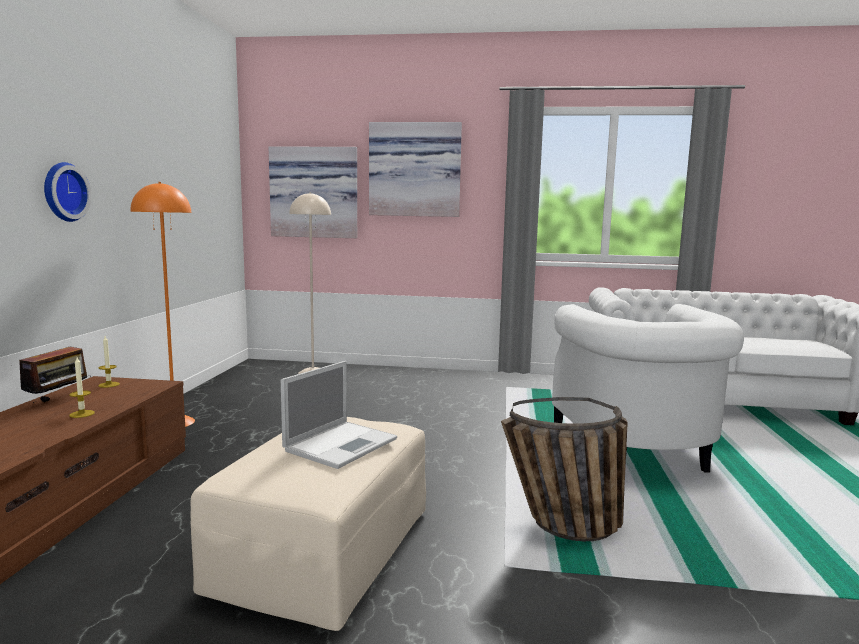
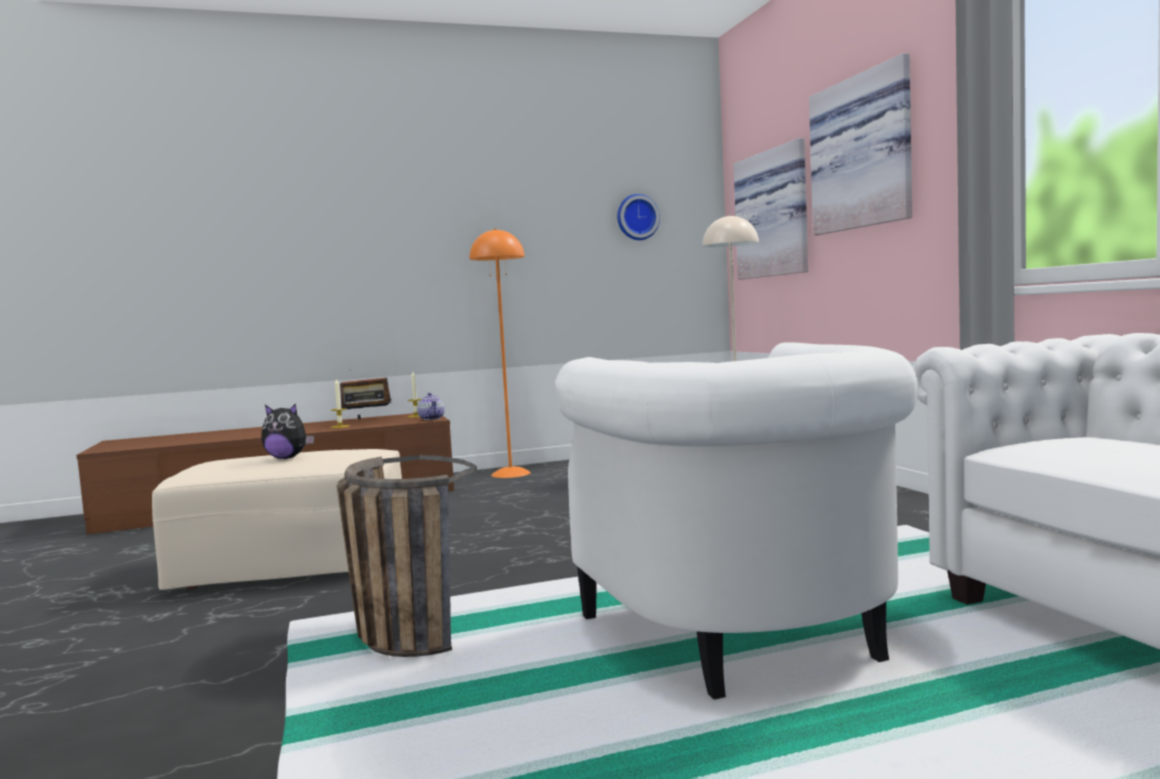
camera: 65 degrees right, 5 degrees down
wall clock [44,162,91,222] -> wall clock moved to [617,194,660,240]
laptop [281,361,397,469] -> plush toy [261,403,314,459]
white armchair [552,304,744,473] -> white armchair turned 75 degrees counterclockwise [555,342,918,700]
none -> teapot [417,393,445,420]

